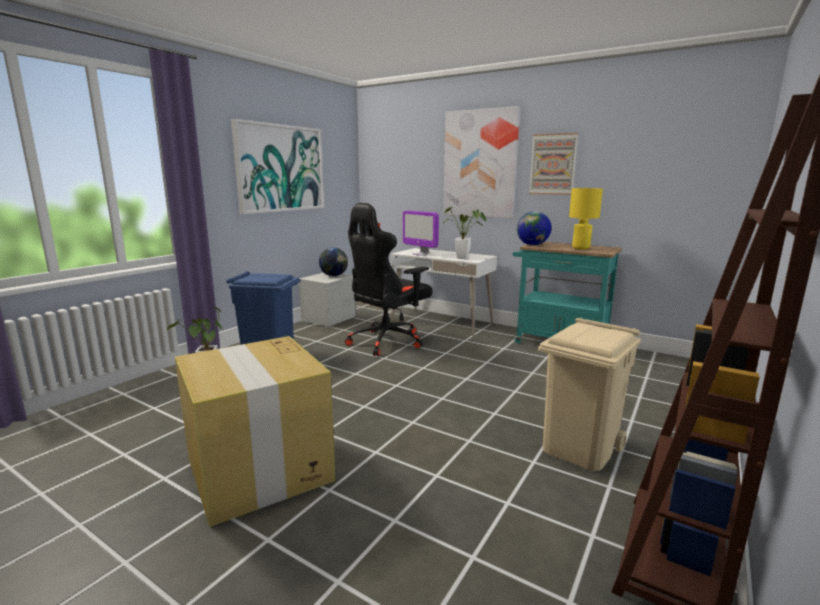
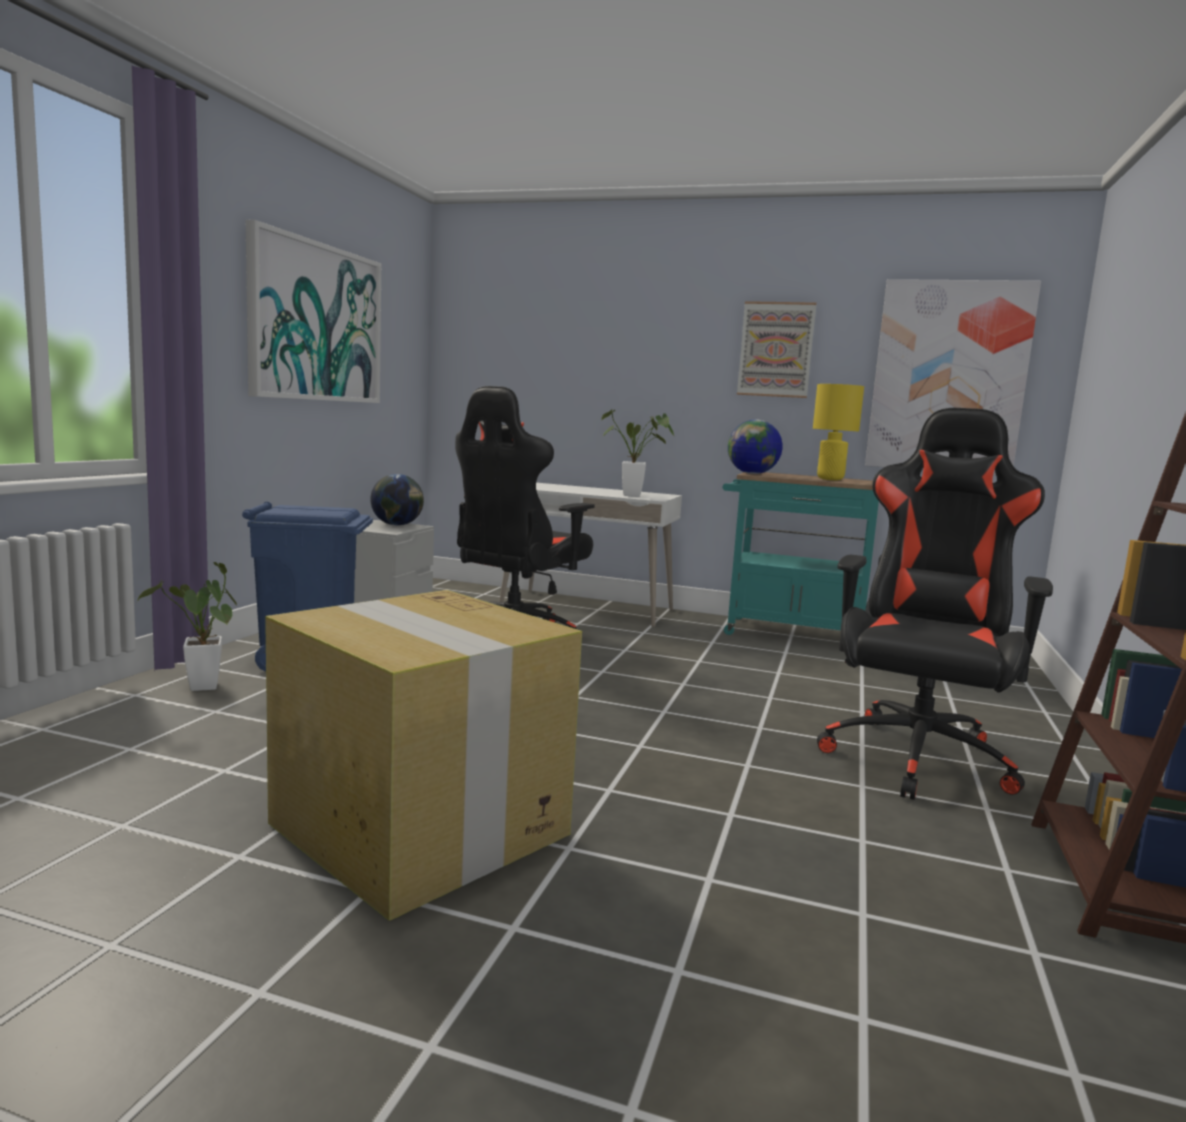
camera: 15 degrees left, 5 degrees down
monitor [403,211,439,256] -> none
picture [443,106,520,218] -> picture moved to [865,279,1041,475]
beige trash can [538,318,641,471] -> black office chair [817,408,1053,800]

